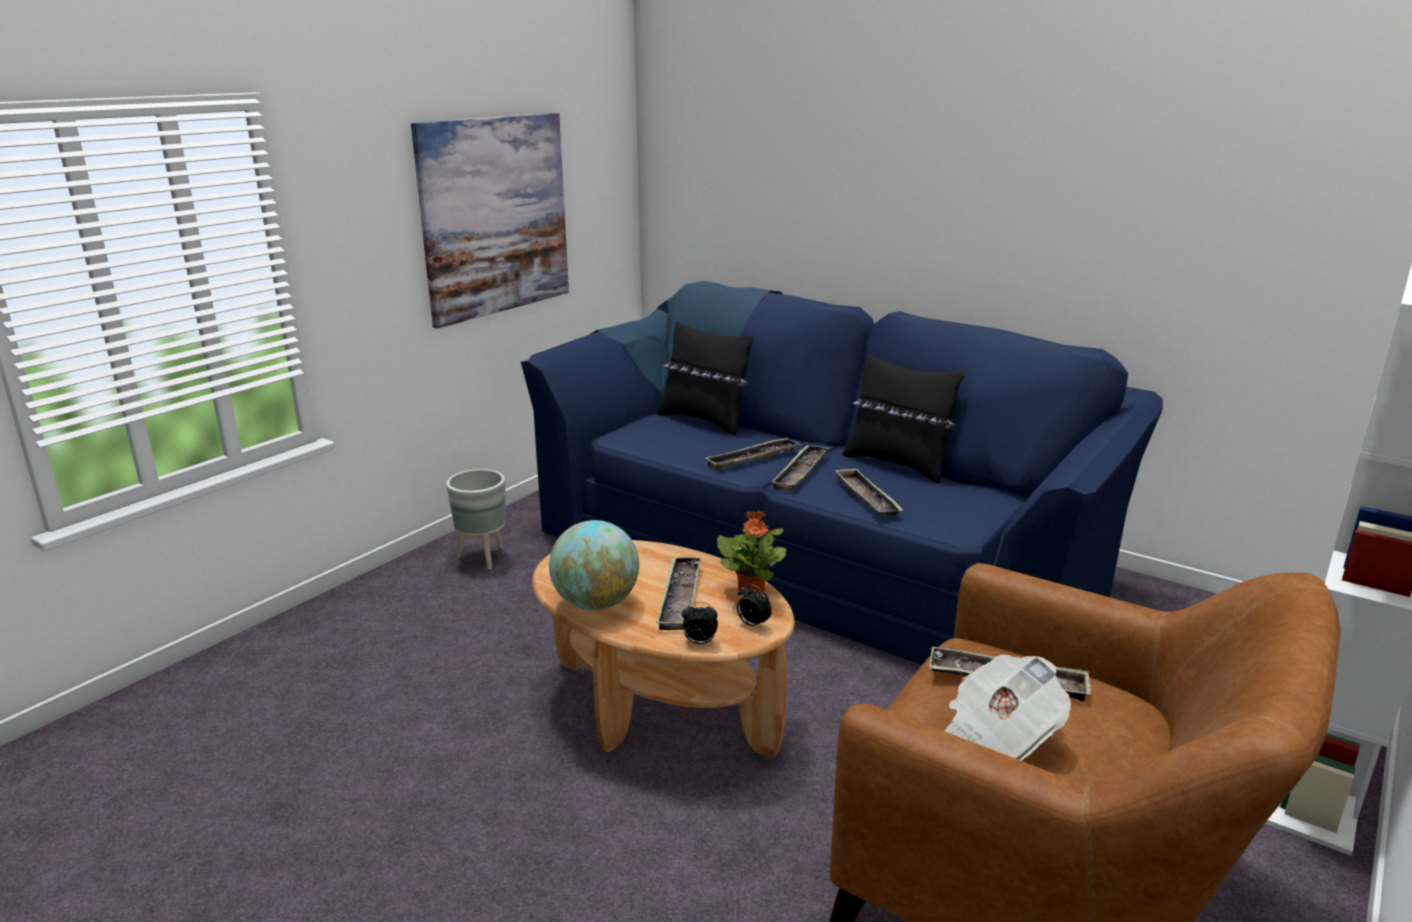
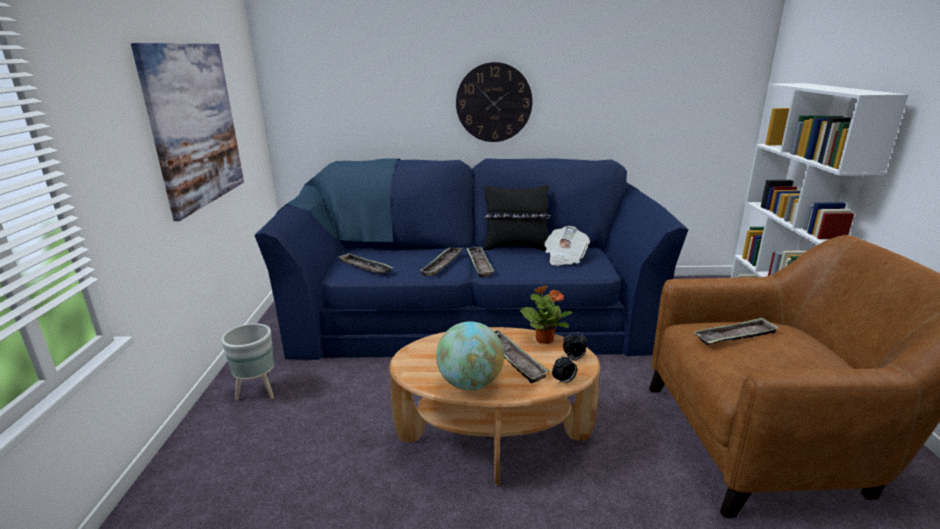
camera: 35 degrees left, 0 degrees up
black pillow [657,321,754,435] -> none
tray [834,468,904,516] -> tray moved to [339,253,393,274]
newspaper [945,654,1071,761] -> newspaper moved to [544,226,590,266]
none -> wall clock [456,62,533,142]

